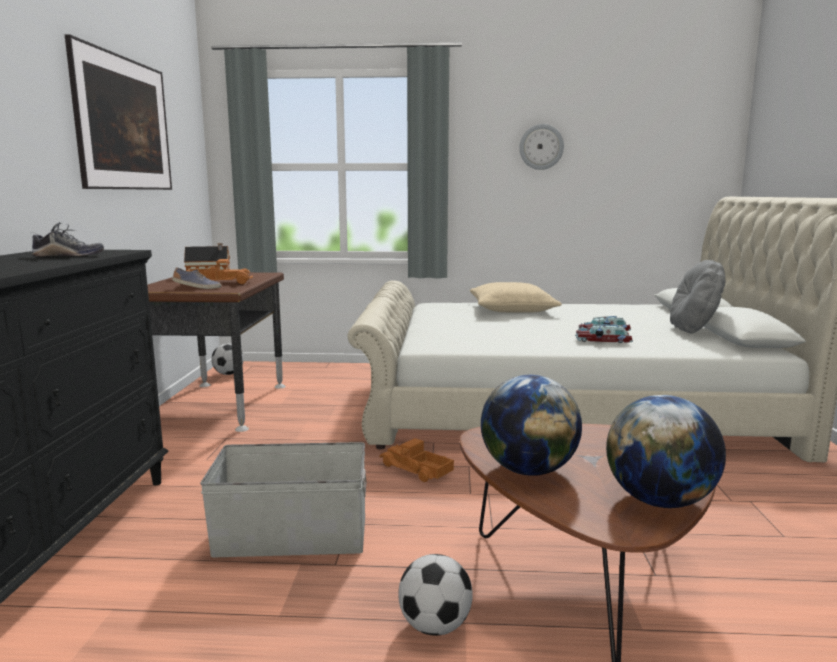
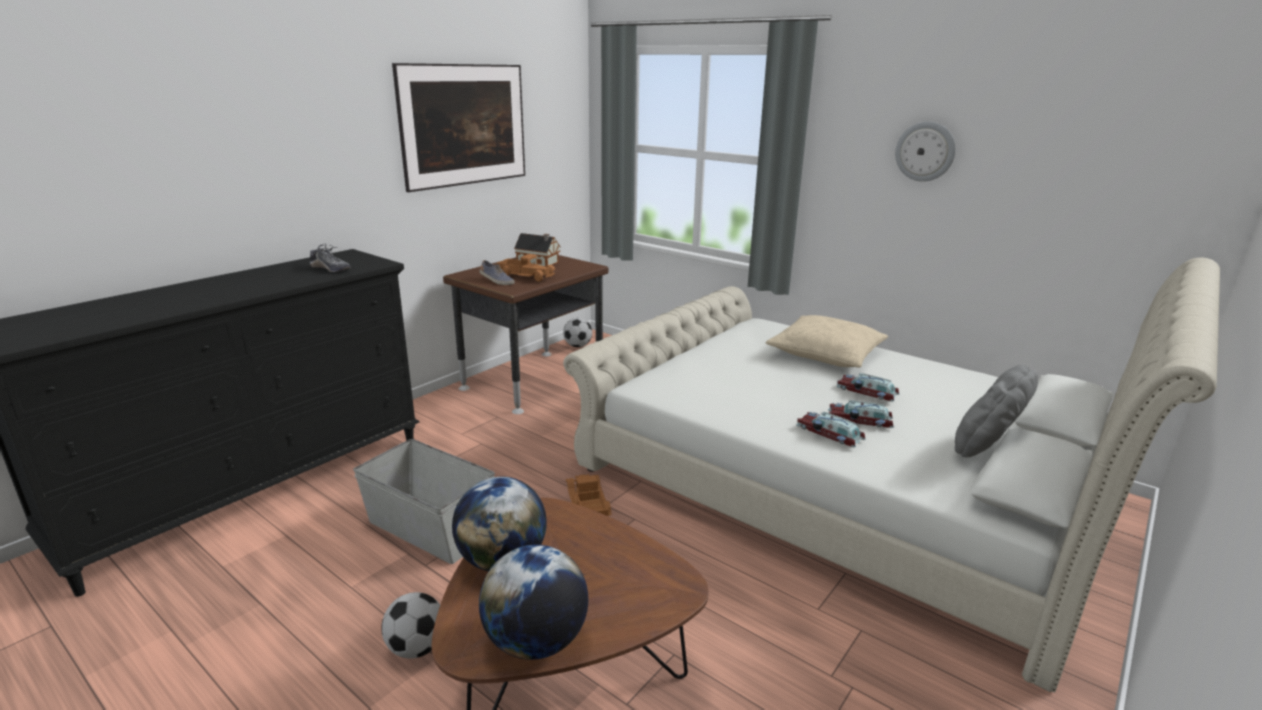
camera: 35 degrees right, 10 degrees up
none -> toy car [837,373,899,401]

